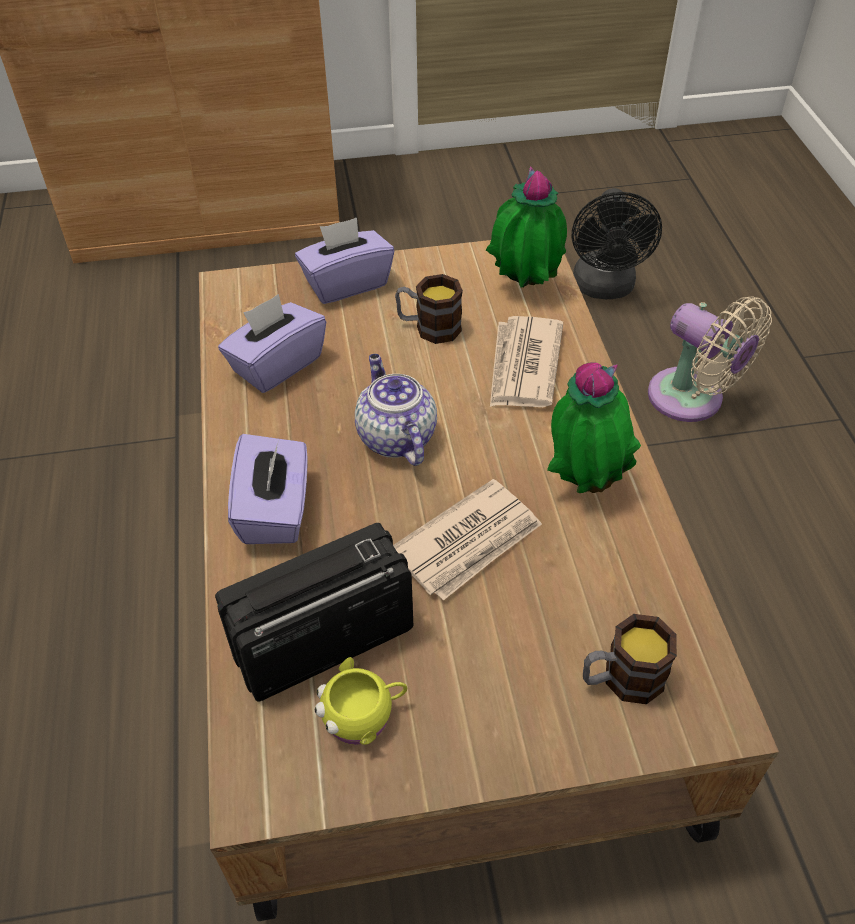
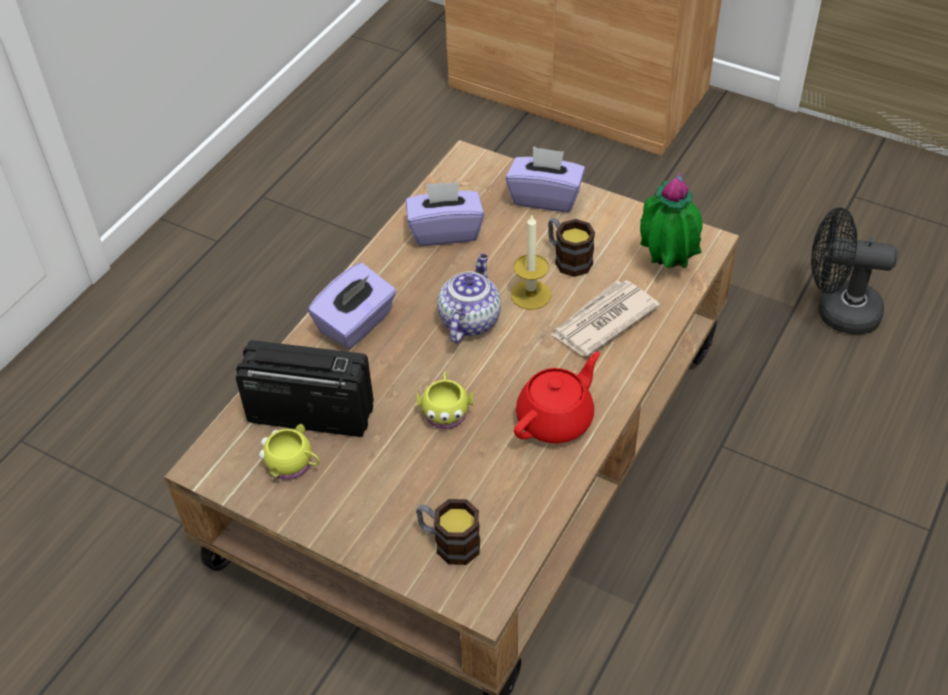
camera: 40 degrees right, 0 degrees up
newspaper [393,479,542,601] -> yellow mug [417,371,473,429]
potted plant [547,362,641,493] -> red teapot [514,351,600,444]
black fan [572,188,662,299] -> black fan turned 60 degrees clockwise [811,207,898,334]
beige fan [648,296,772,422] -> none
none -> candle [511,215,551,310]

